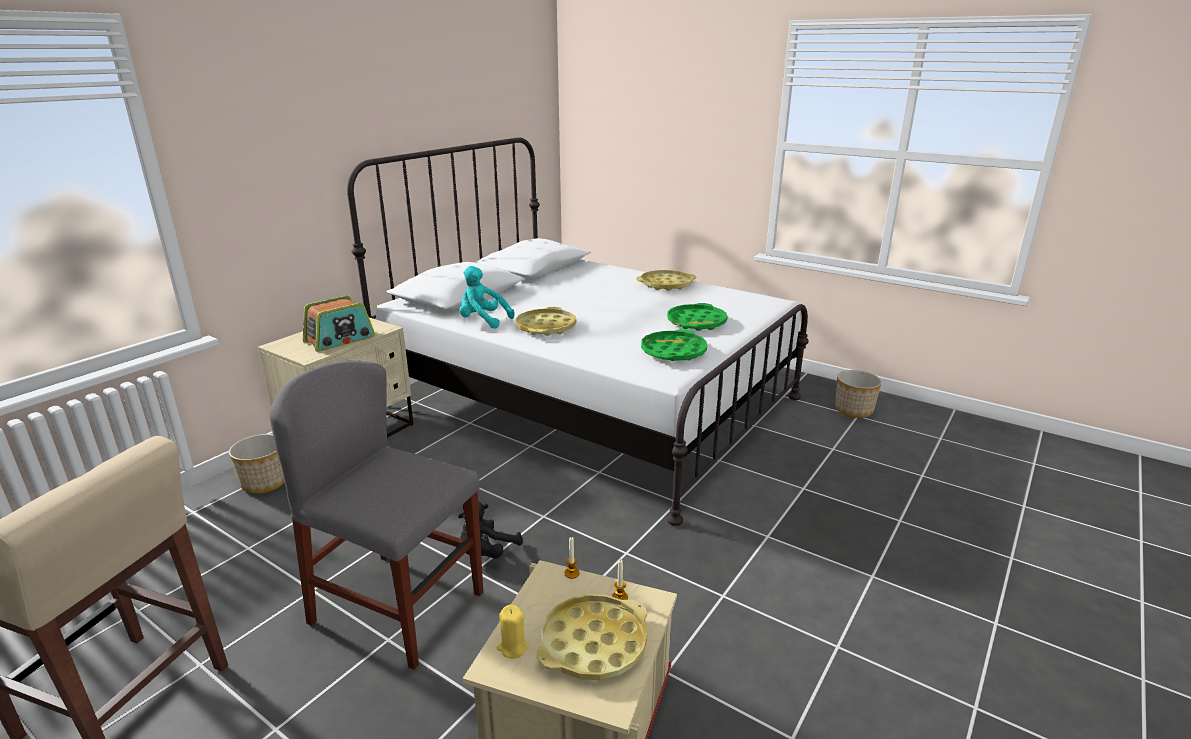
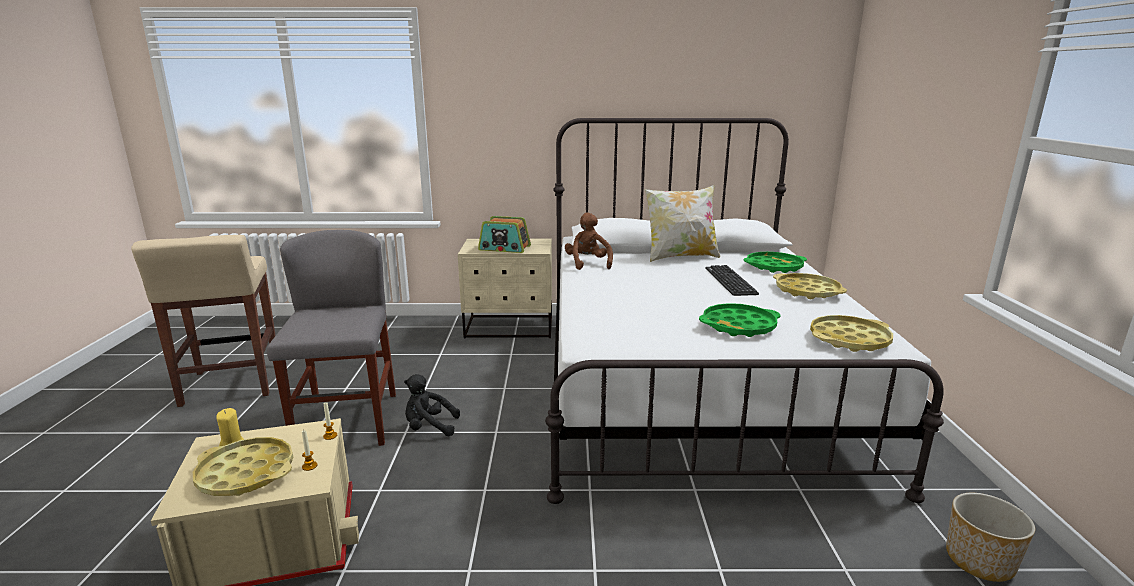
camera: 55 degrees right, 5 degrees down
planter [229,434,285,494] -> none
turquoise plush toy [459,266,514,328] -> brown plush toy [565,212,613,270]
yellow tray [516,307,576,336] -> yellow tray moved to [810,315,893,352]
green tray [641,329,707,361] -> green tray moved to [743,252,807,273]
none -> pillow [645,185,720,262]
none -> keyboard [705,265,759,296]

